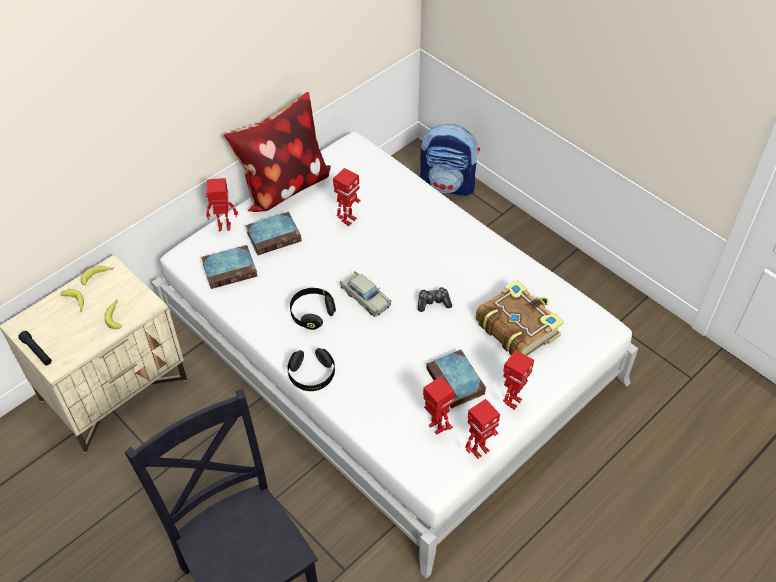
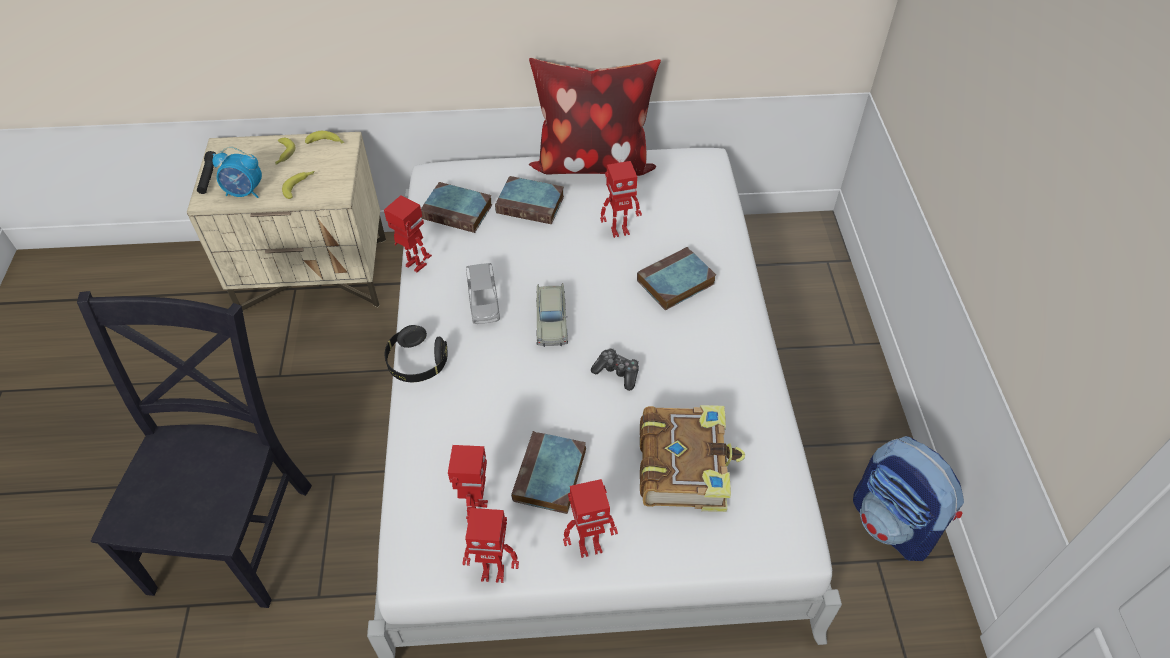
camera: 40 degrees right, 0 degrees up
toy robot [206,178,238,231] -> toy robot moved to [384,195,432,272]
black headphones [290,288,336,330] -> grey toy car [466,263,500,324]
backpack [420,124,480,196] -> backpack moved to [853,436,964,561]
none -> alarm clock [212,147,262,198]
none -> book [637,247,716,310]

